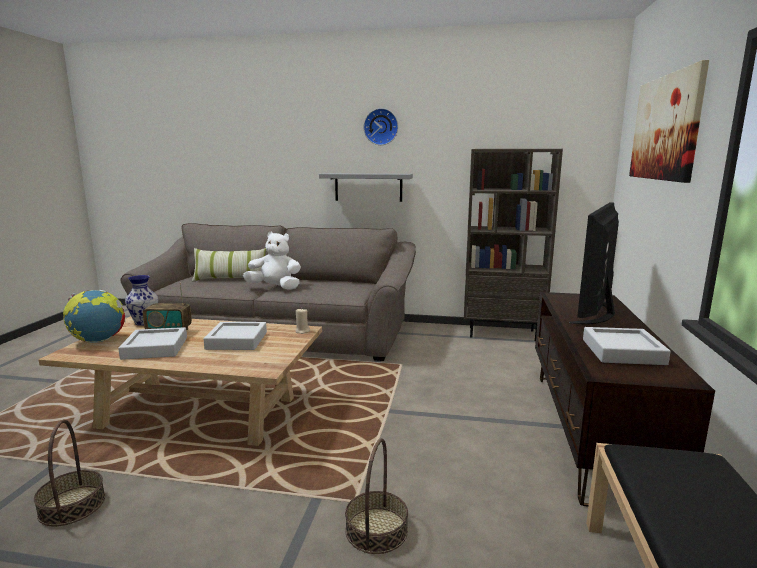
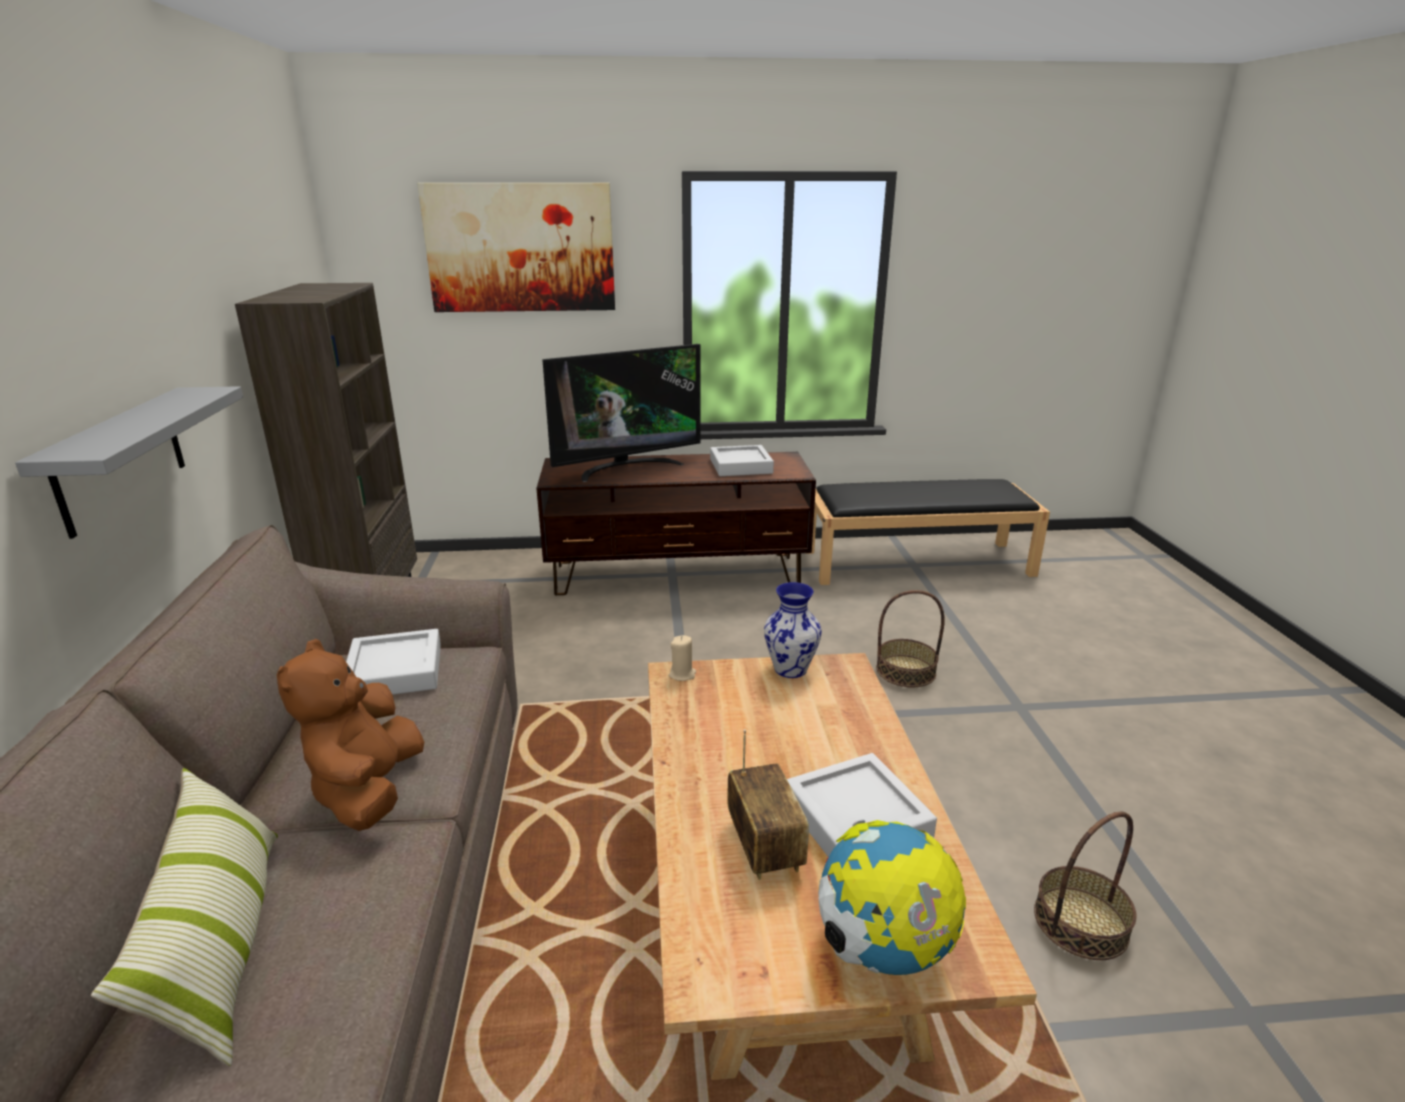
camera: 105 degrees left, 10 degrees up
vase [125,275,158,326] -> vase moved to [764,582,822,678]
grey tray [204,322,267,350] -> grey tray moved to [346,629,441,695]
white plush toy [243,232,301,290] -> brown plush toy [276,639,424,831]
wall clock [363,108,398,145] -> none
television [569,202,619,324] -> television turned 45 degrees counterclockwise [542,344,701,482]

